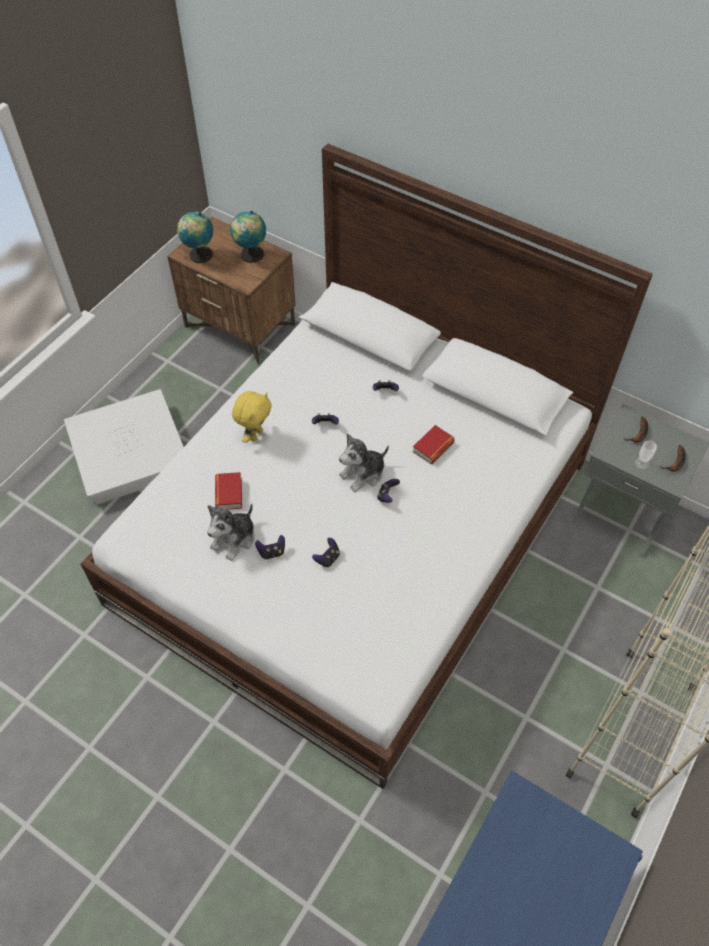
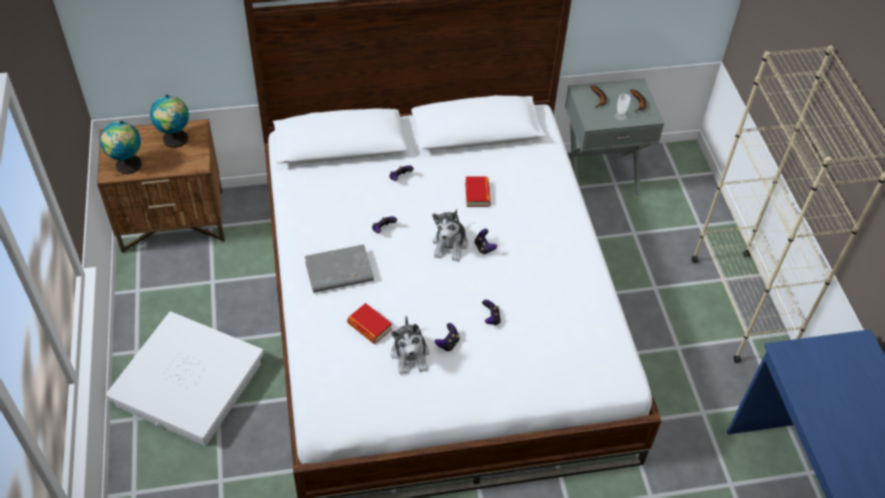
camera: 45 degrees left, 5 degrees down
yellow plush toy [232,391,272,443] -> grey book [305,244,374,293]

